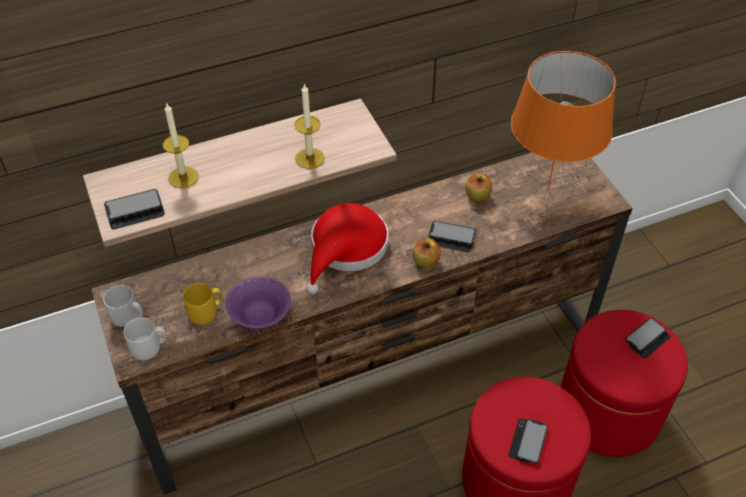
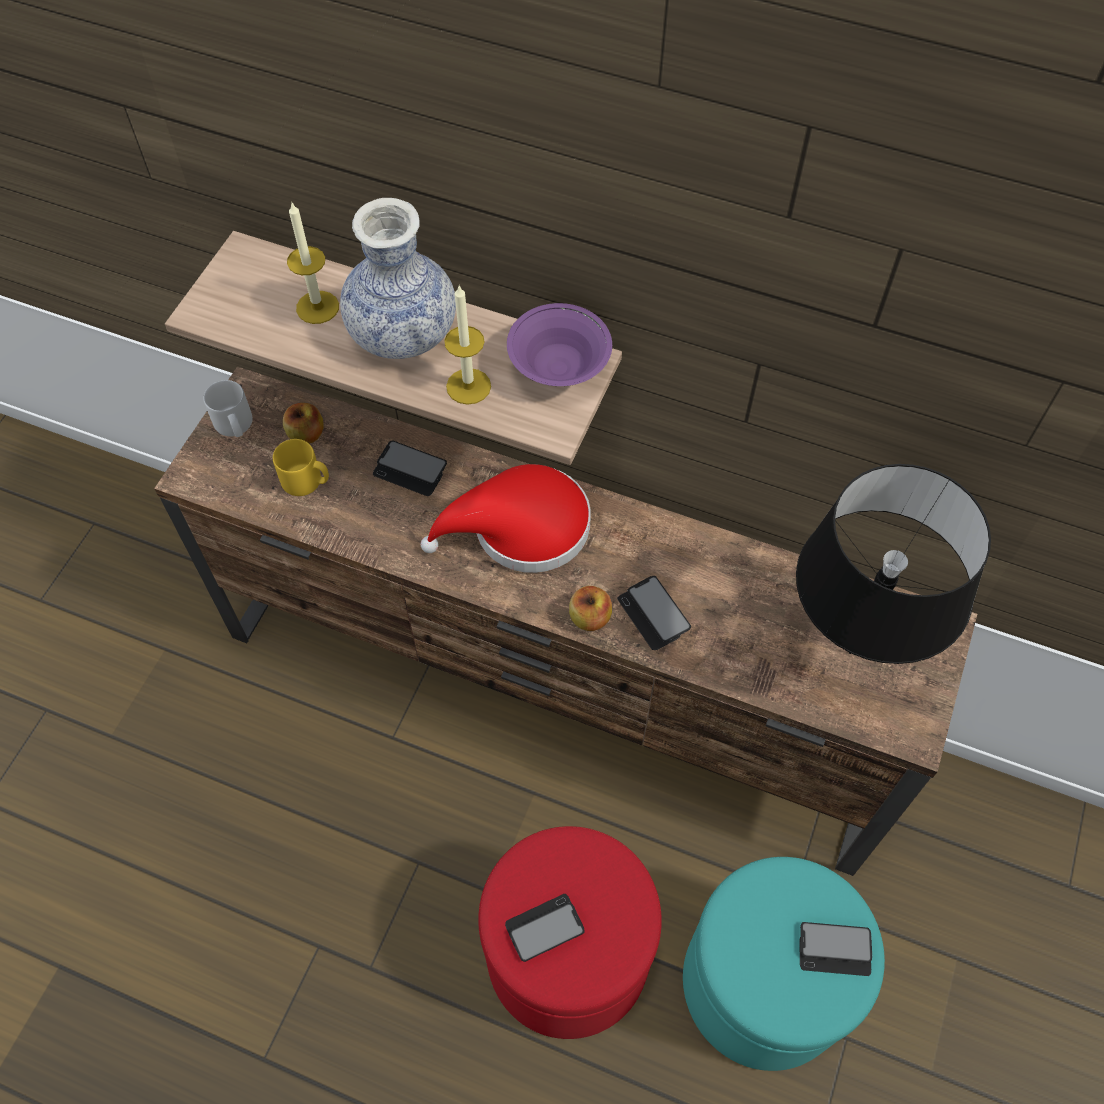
camera: 45 degrees right, 10 degrees up
phone [104,189,165,230] -> phone moved to [373,440,447,496]
grey mug [123,317,167,360] -> none
purple bowl [226,276,291,328] -> purple bowl moved to [507,303,612,386]
apple [466,173,492,202] -> apple moved to [283,403,324,444]
orange table lamp [511,51,616,191] -> black table lamp [796,464,991,664]
red ottoman [561,310,688,457] -> turquoise ottoman [683,857,885,1071]
none -> vase [340,198,456,359]

